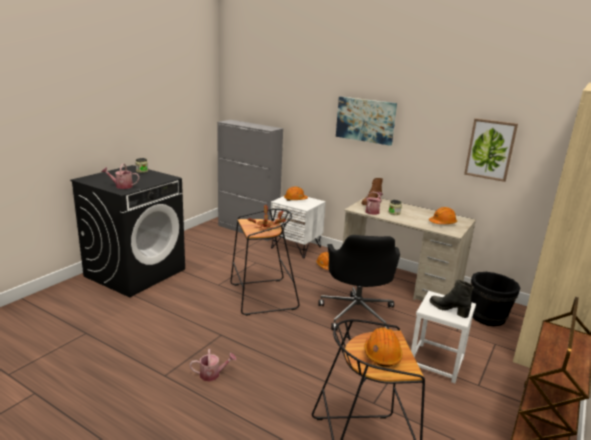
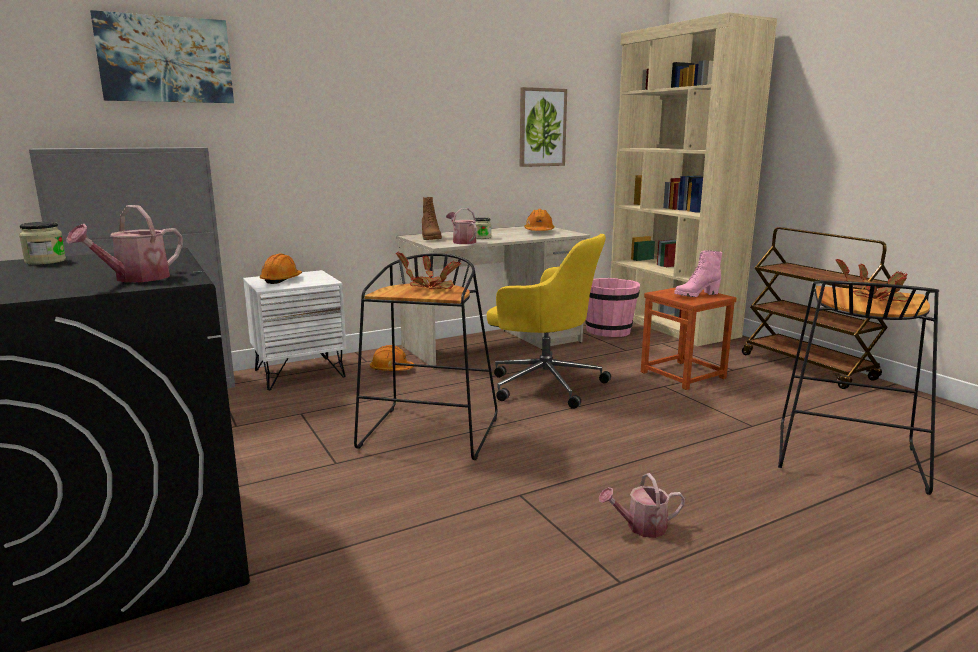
camera: 60 degrees left, 5 degrees down
watering can [190,349,236,382] -> watering can turned 120 degrees counterclockwise [599,473,685,538]
black office chair [318,235,400,330] -> yellow office chair [487,234,611,409]
picture [336,96,397,146] -> picture moved to [90,10,234,103]
orange hard hat [364,327,403,367] -> potted plant [836,259,909,302]
white stool [411,291,476,383] -> brown stool [641,288,737,390]
black boot [429,280,474,318] -> pink boot [674,250,722,297]
black bucket [471,272,521,327] -> pink bucket [585,278,640,337]

